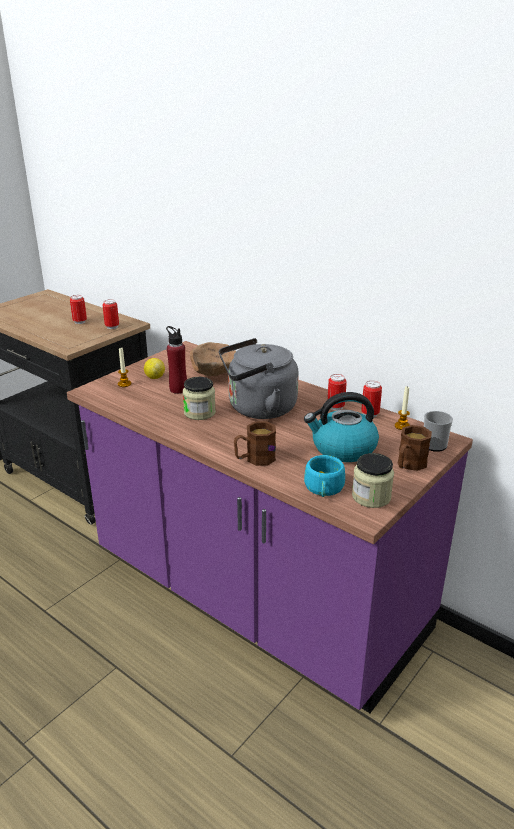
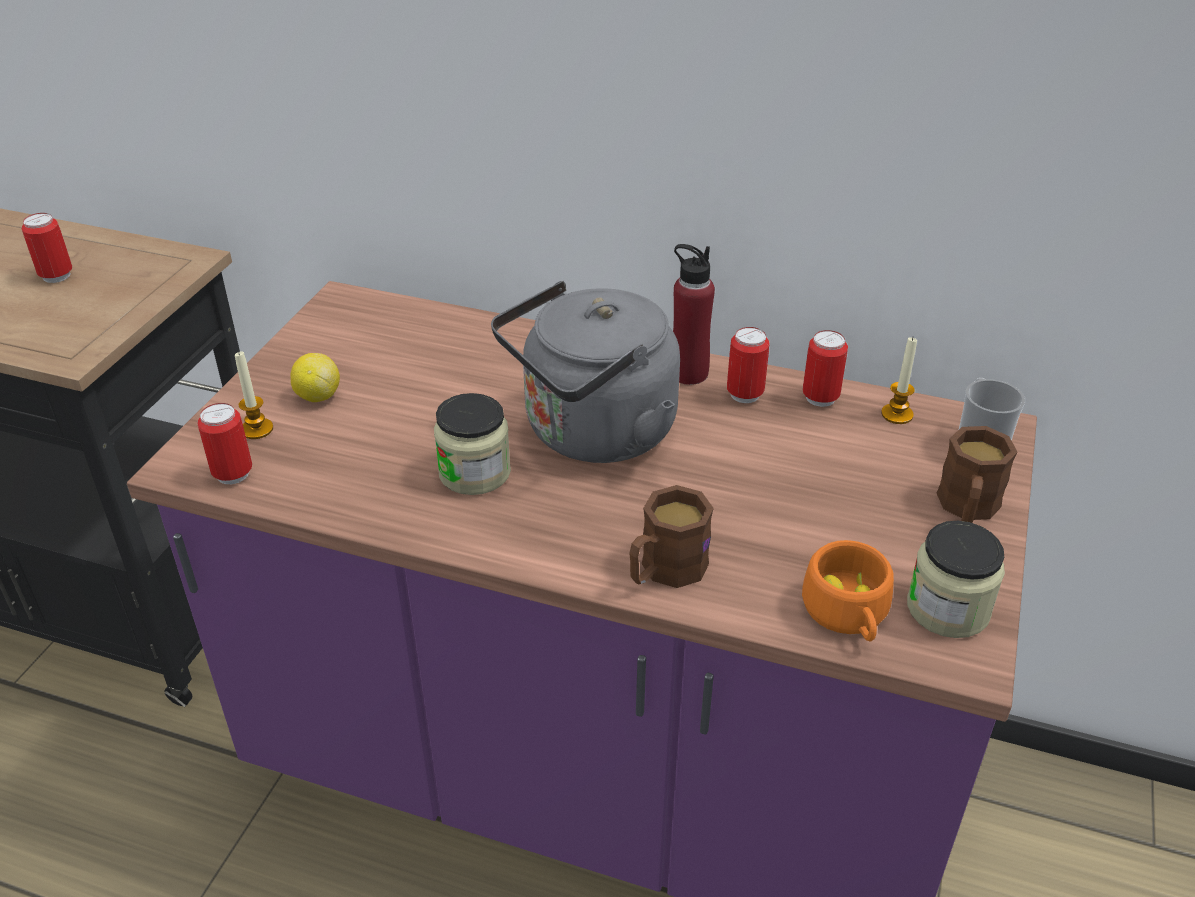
camera: 20 degrees left, 10 degrees up
can [103,299,119,329] -> can moved to [198,403,252,484]
red bottle [166,326,187,394] -> red bottle moved to [673,244,715,385]
brown bowl [190,342,236,376] -> none
kettle [304,392,379,462] -> none
turquoise cup [304,455,345,497] -> orange cup [802,540,894,641]

